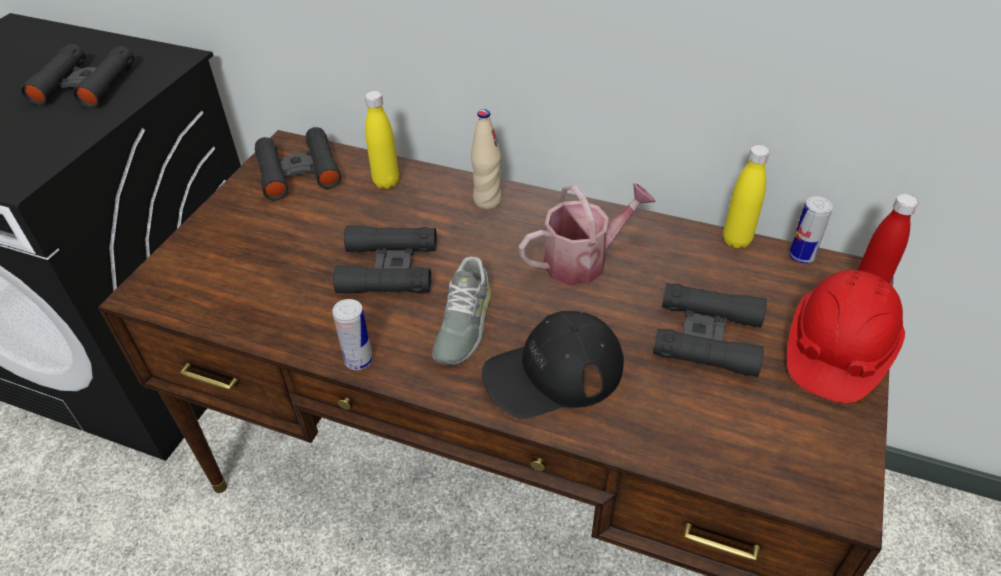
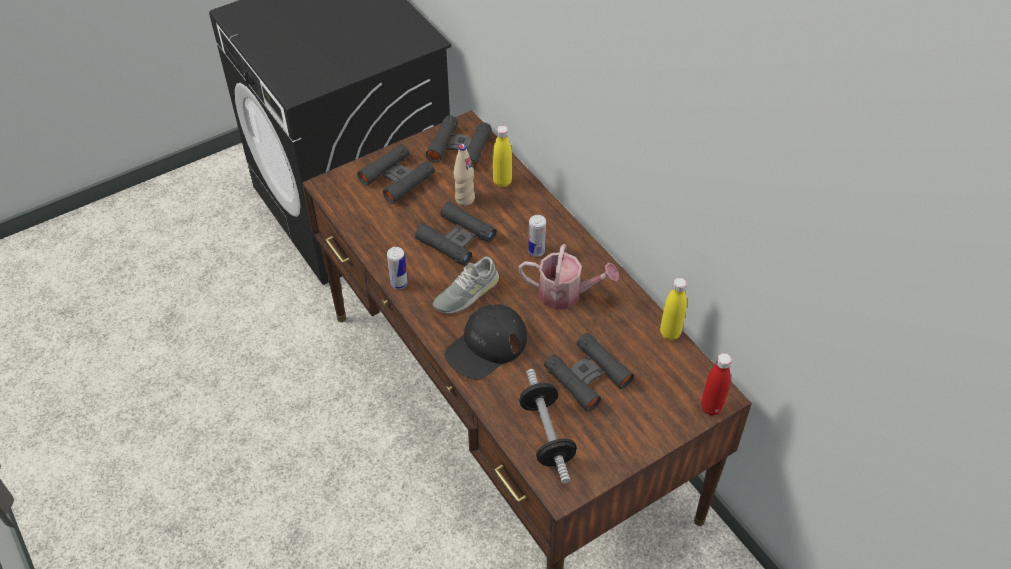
camera: 35 degrees right, 5 degrees up
black binoculars [20,44,134,108] -> black binoculars moved to [357,144,435,204]
beige bottle [471,109,502,209] -> beige bottle moved to [454,144,475,206]
black cap [482,311,624,419] -> black cap turned 60 degrees counterclockwise [444,304,527,380]
red hard hat [787,270,905,403] -> none
can [789,196,833,264] -> can moved to [528,215,546,257]
none -> dumbbell [519,369,577,484]

